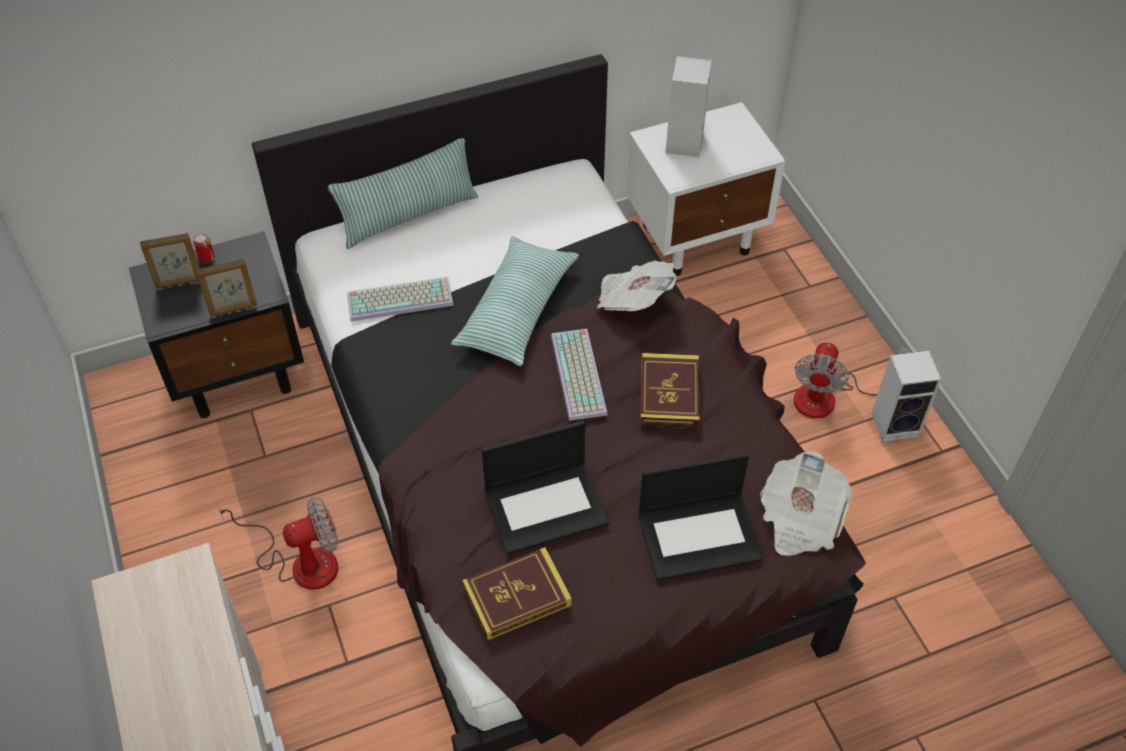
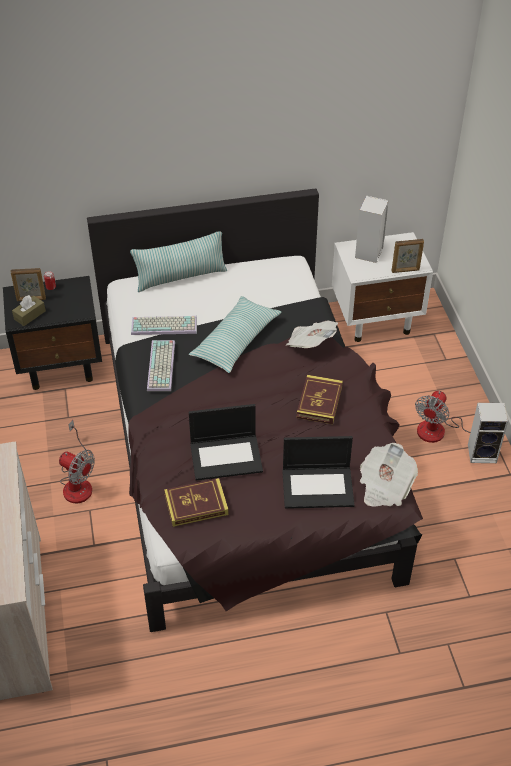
camera: 10 degrees right, 5 degrees down
picture frame [196,259,257,317] -> picture frame moved to [392,239,424,273]
fan [217,497,338,590] -> fan turned 45 degrees clockwise [59,420,95,503]
keyboard [551,329,608,421] -> keyboard moved to [147,340,175,391]
none -> brown tissue box [12,295,46,326]

